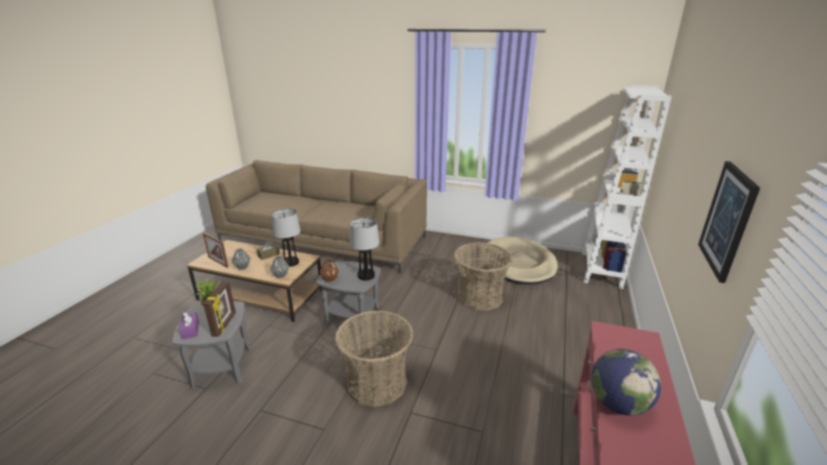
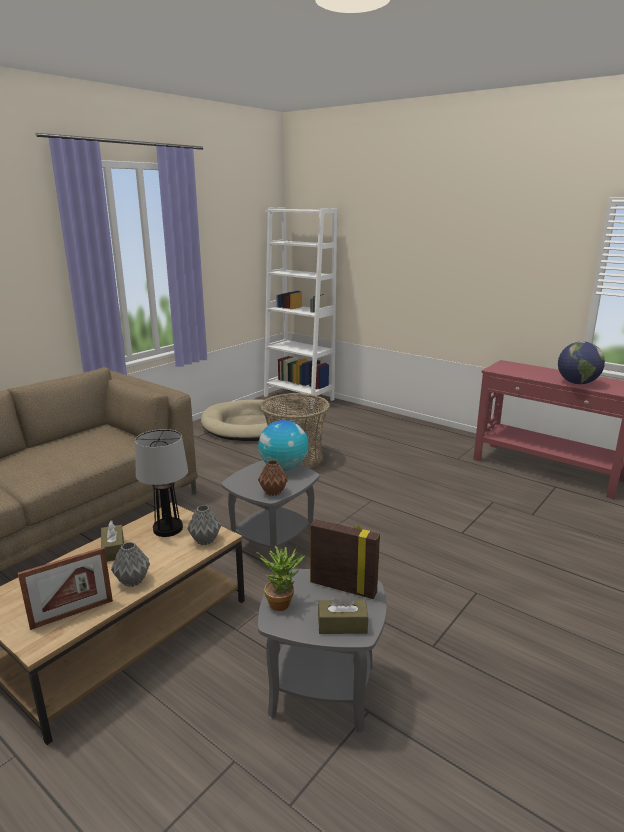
camera: 70 degrees left, 5 degrees down
purple tissue box [179,312,199,340] -> brown tissue box [318,592,368,634]
basket [335,310,413,407] -> none
table lamp [349,217,380,281] -> globe [258,420,308,470]
picture [698,161,760,283] -> none

